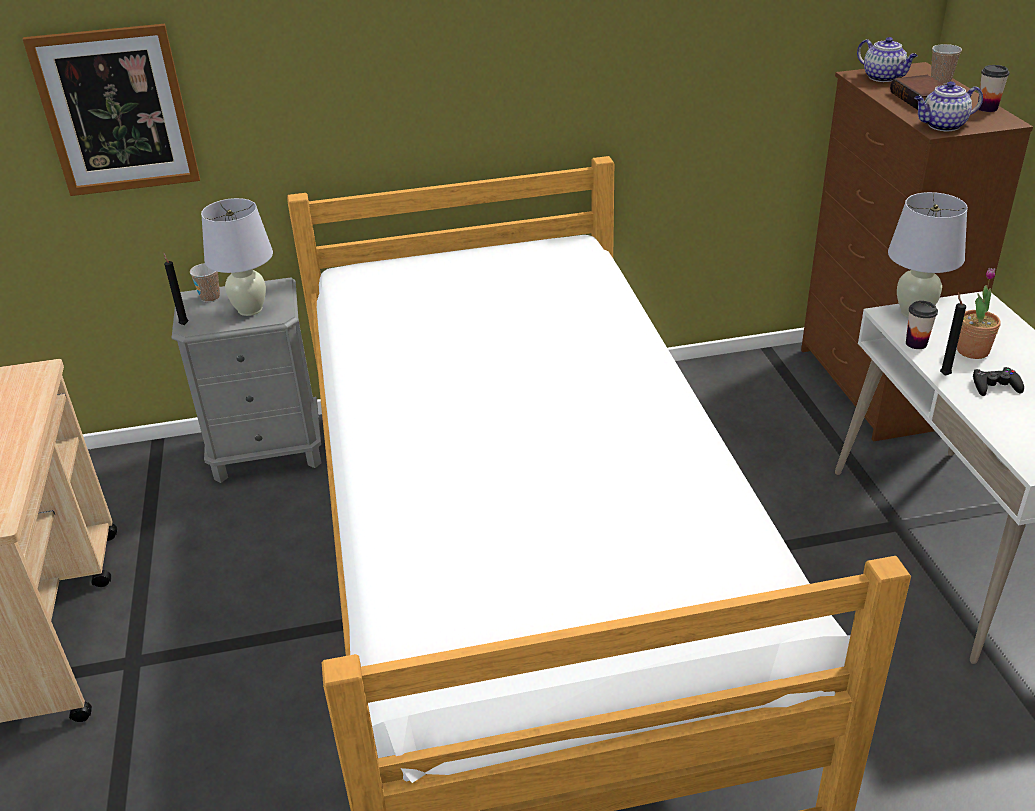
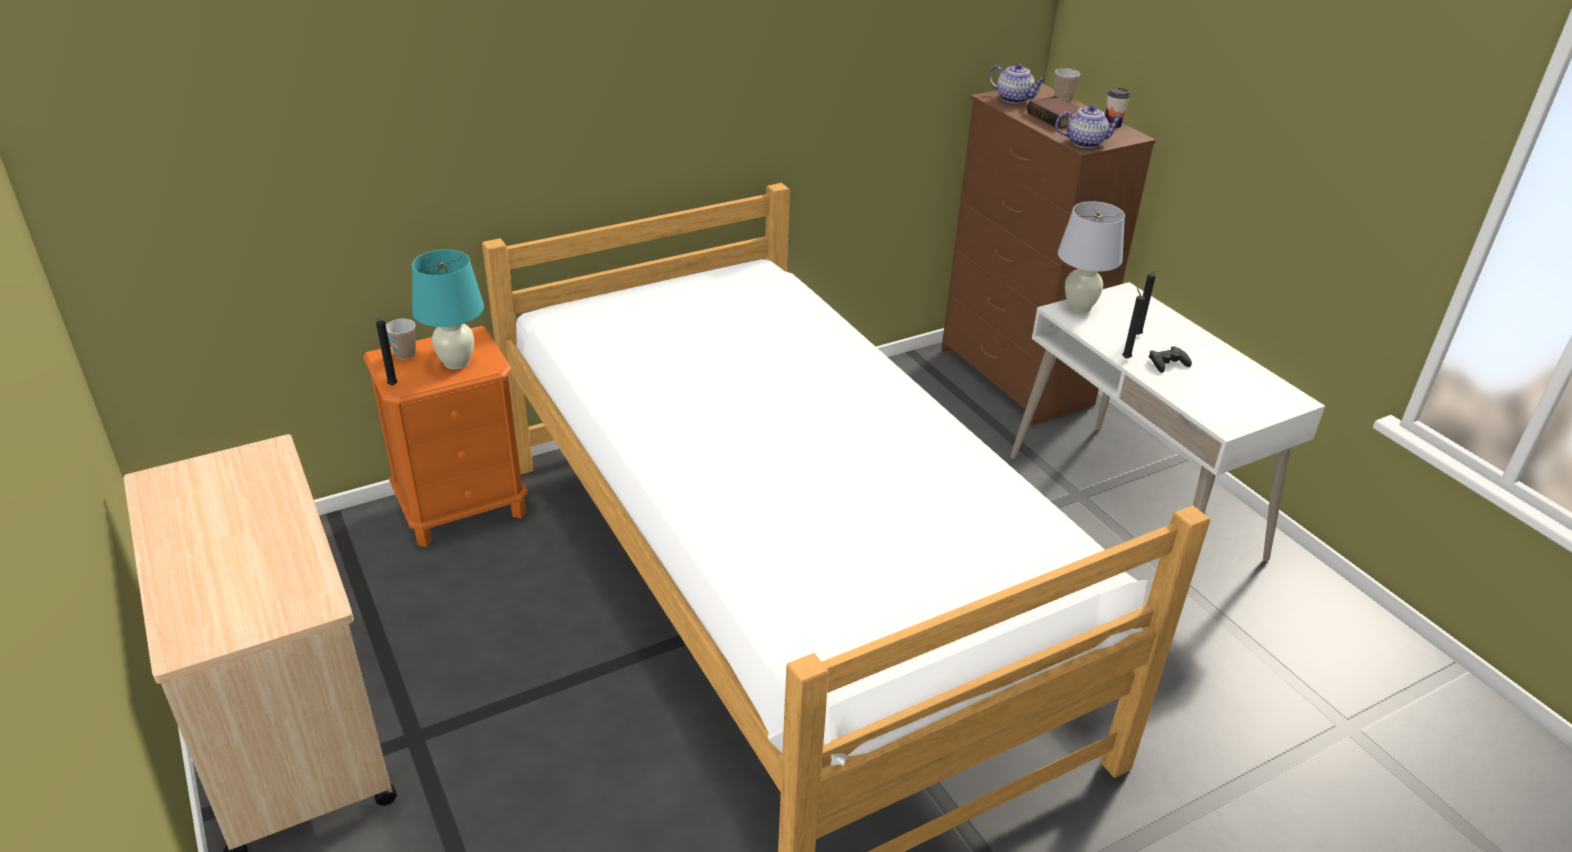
camera: 20 degrees left, 0 degrees up
picture [23,24,200,196] -> none
grey nightstand [172,277,321,483] -> orange nightstand [363,326,528,547]
white table lamp [201,198,273,316] -> turquoise table lamp [412,249,484,370]
cup [906,301,938,349] -> none
teapot [914,81,983,132] -> teapot turned 150 degrees counterclockwise [1056,105,1123,148]
potted plant [957,268,1001,359] -> black candle [1136,271,1160,335]

